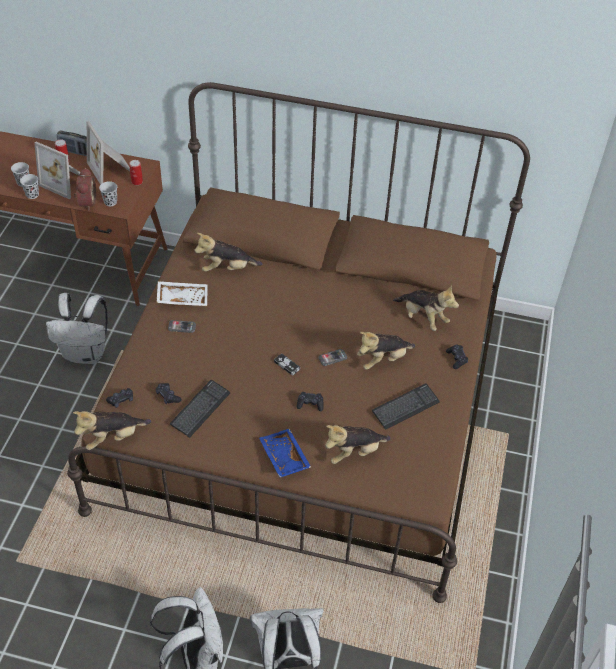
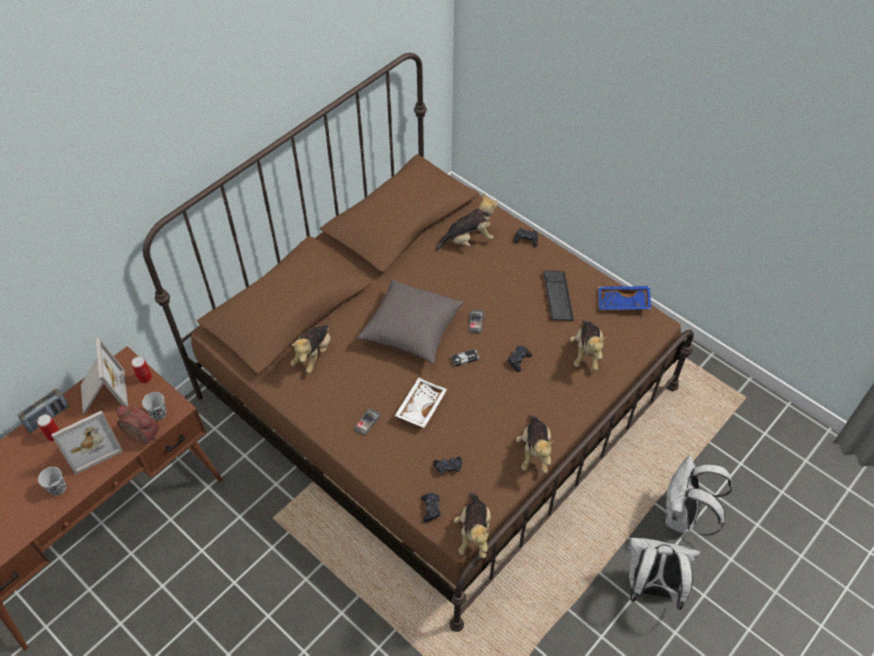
camera: 60 degrees left, 5 degrees up
black cup [20,174,39,199] -> none
white backpack [46,293,107,364] -> none
picture frame [87,121,130,185] -> picture frame turned 105 degrees counterclockwise [81,338,128,414]
white tray [157,281,208,306] -> white tray moved to [395,378,447,428]
keyboard [170,380,231,438] -> none
blue tray [259,429,311,478] -> blue tray moved to [599,286,651,310]
plush toy [357,332,415,370] -> plush toy moved to [516,415,554,474]
none -> grey pillow [357,279,464,364]

